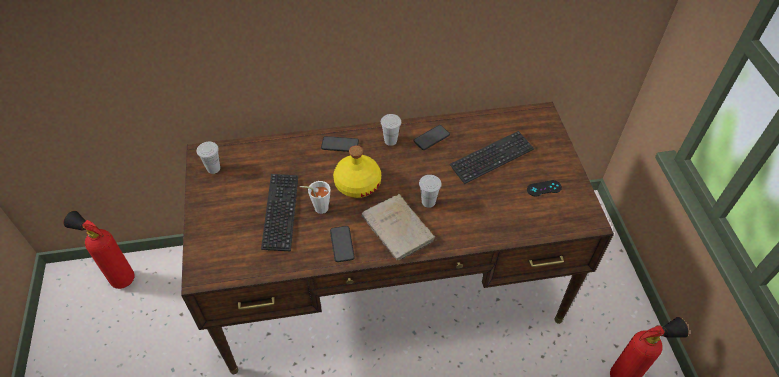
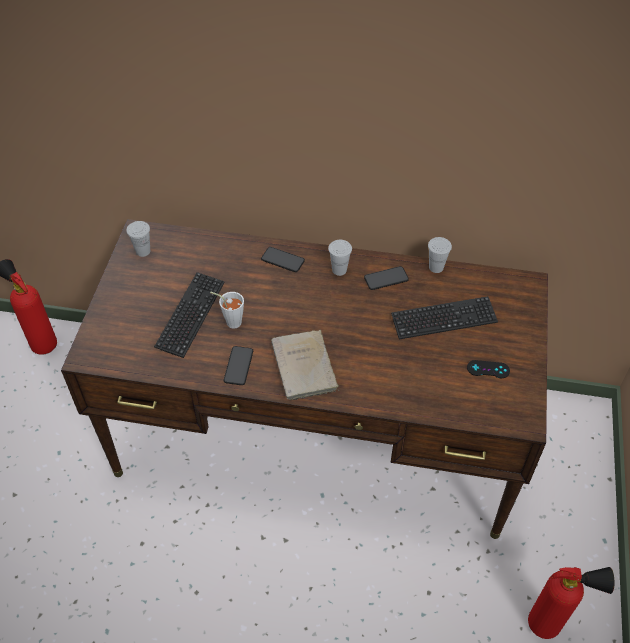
camera: 20 degrees right, 0 degrees up
yellow bottle [333,145,381,198] -> none
white cup [419,175,442,208] -> white cup moved to [428,237,452,273]

